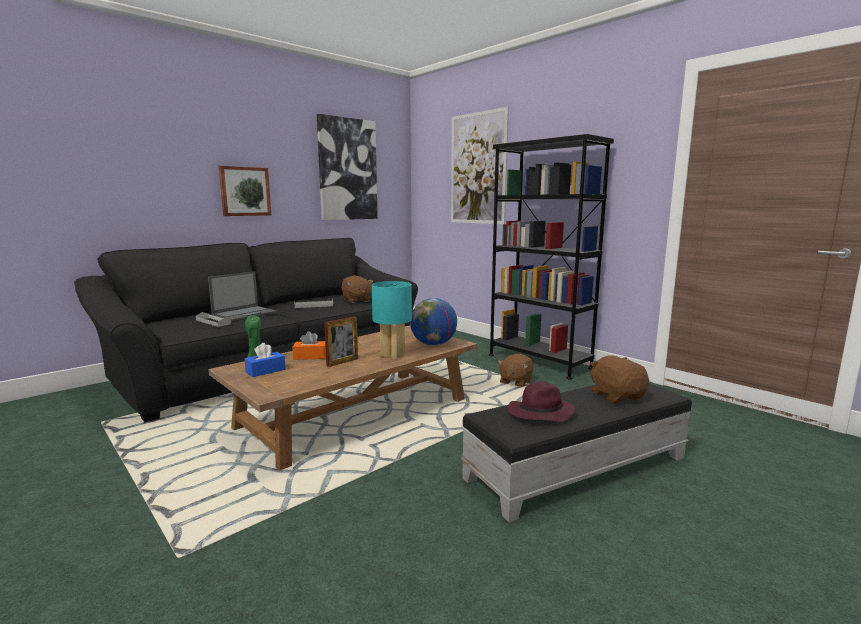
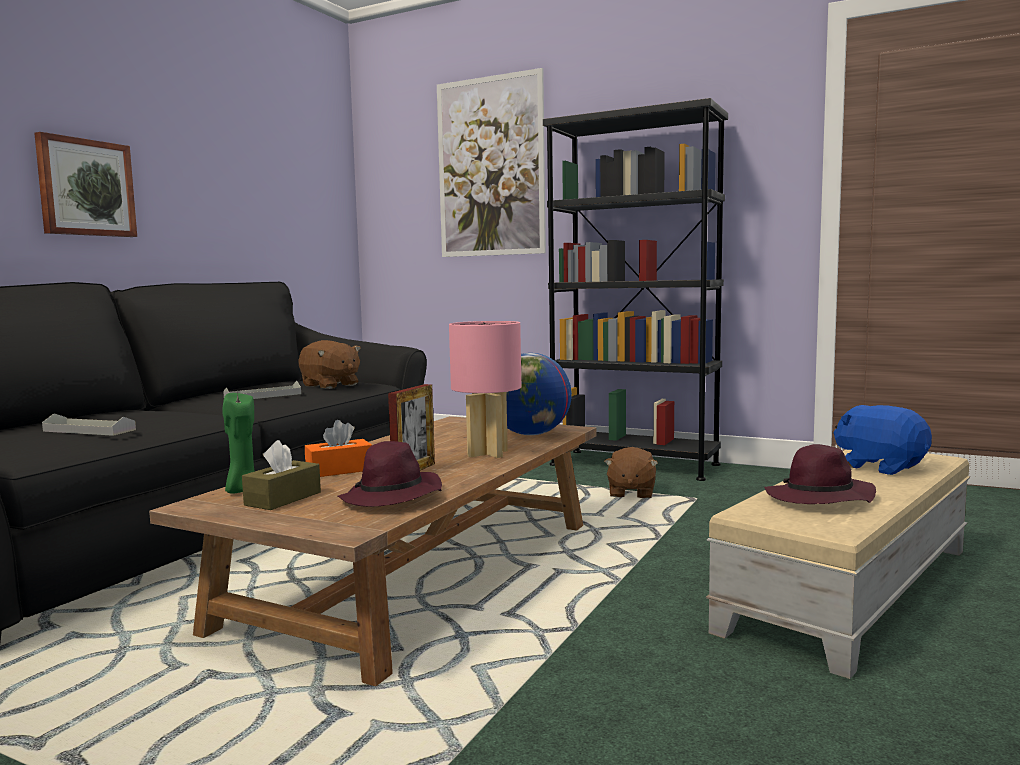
camera: 20 degrees left, 5 degrees down
laptop [208,271,277,321] -> none
blue tissue box [245,343,286,377] -> brown tissue box [242,440,321,510]
picture [317,114,378,220] -> none
turquoise table lamp [372,281,412,359] -> pink table lamp [449,321,521,458]
black ottoman [461,383,692,522] -> beige ottoman [706,450,970,679]
brown plush toy [590,355,649,404] -> blue plush toy [833,405,932,475]
none -> purple hat [338,441,442,507]

